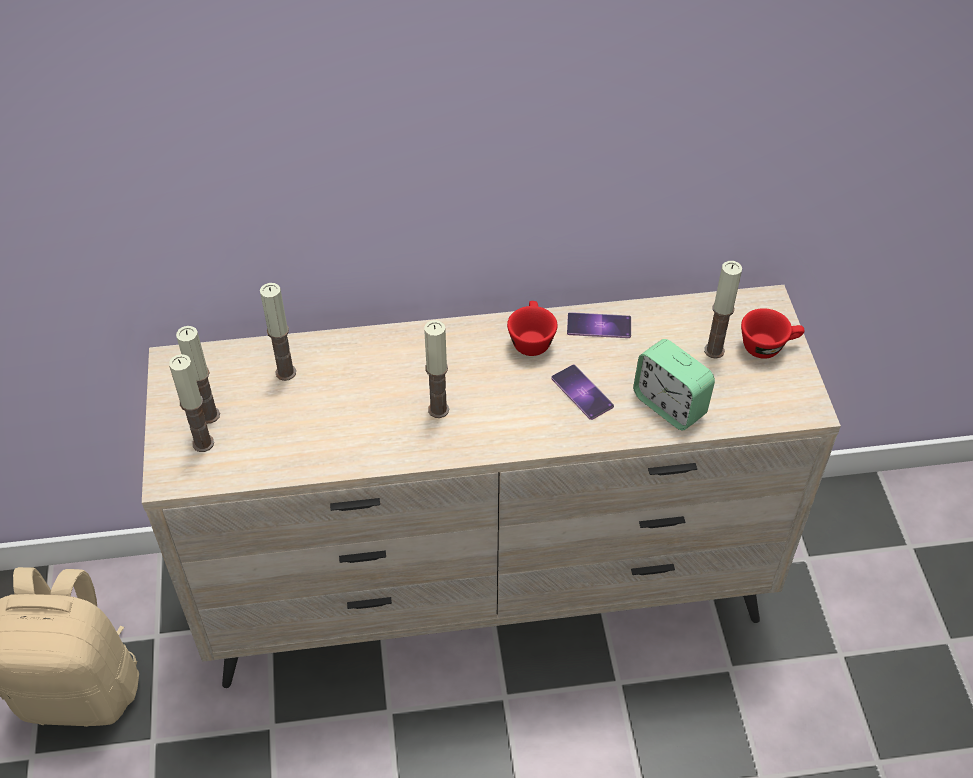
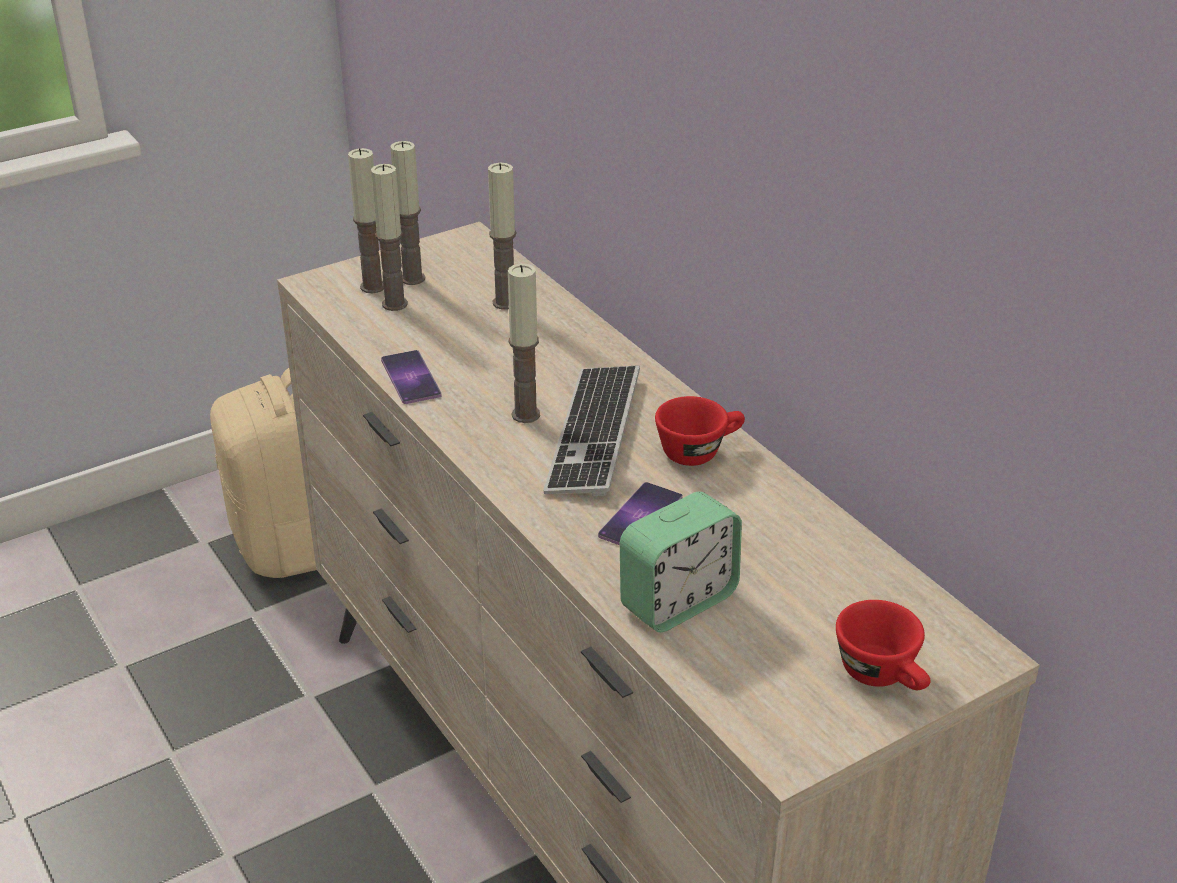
camera: 65 degrees right, 15 degrees down
phone [567,312,631,338] -> phone moved to [381,350,442,404]
alarm clock [633,339,715,430] -> alarm clock turned 150 degrees counterclockwise [620,492,742,632]
candle [704,261,742,359] -> candle moved to [371,164,408,311]
none -> keyboard [543,365,640,496]

